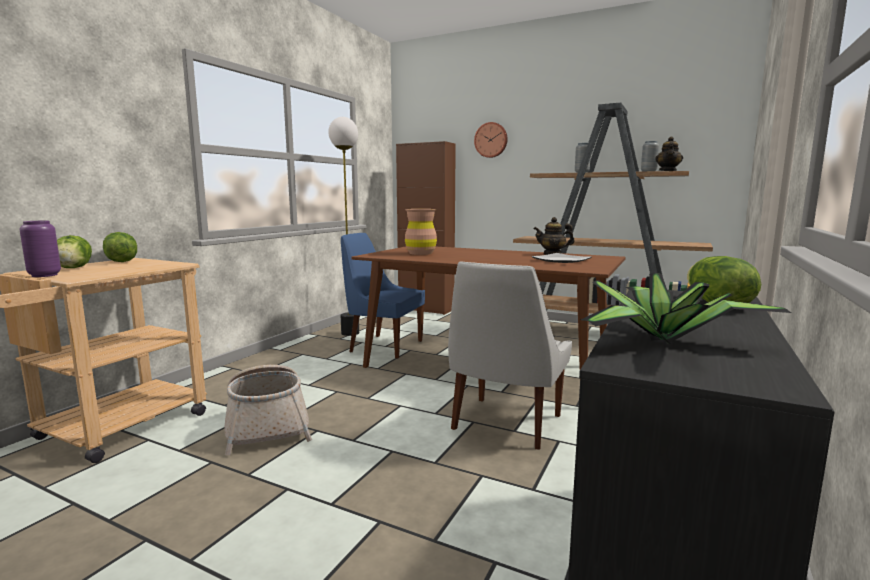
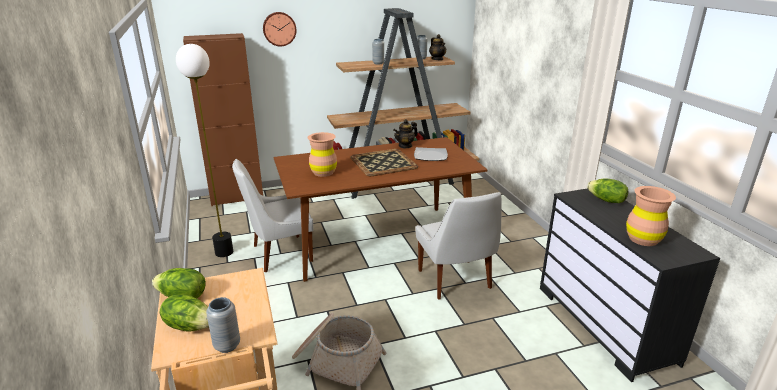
camera: 45 degrees left, 15 degrees up
purple vase [20,221,61,277] -> grey vase [206,297,240,353]
blue chair [341,233,425,359] -> white chair [232,159,313,273]
potted plant [580,273,791,344] -> brown vase [626,186,676,246]
none -> tray [351,149,418,176]

